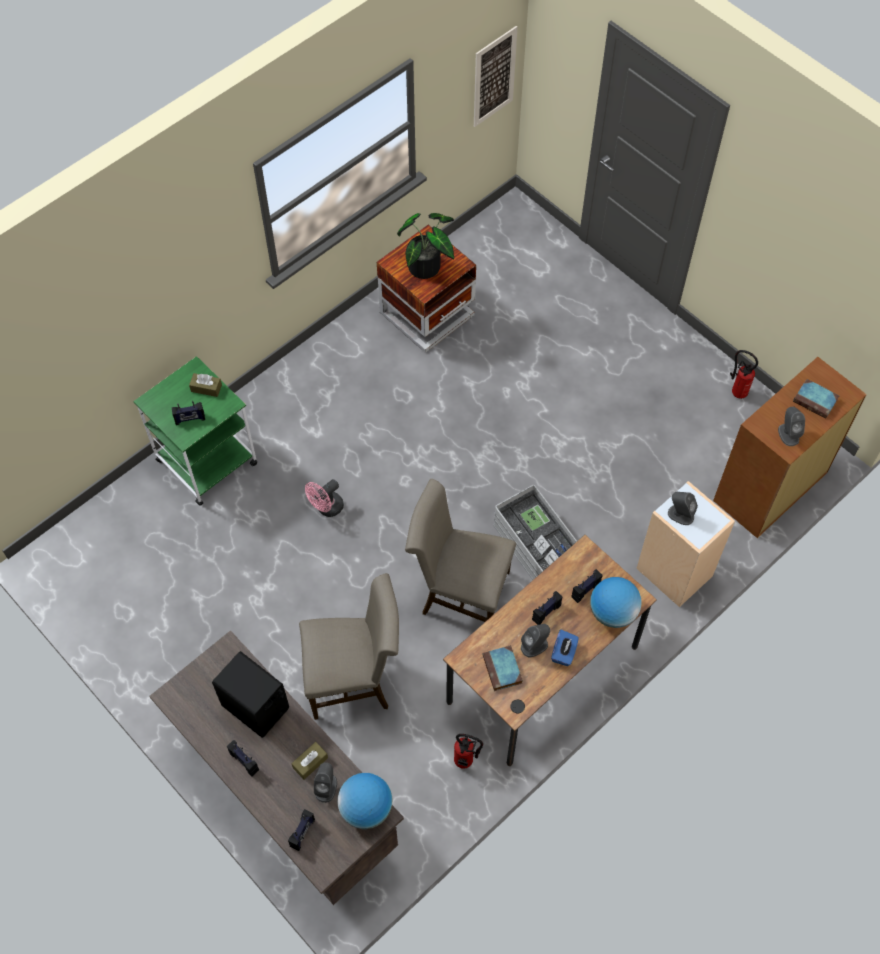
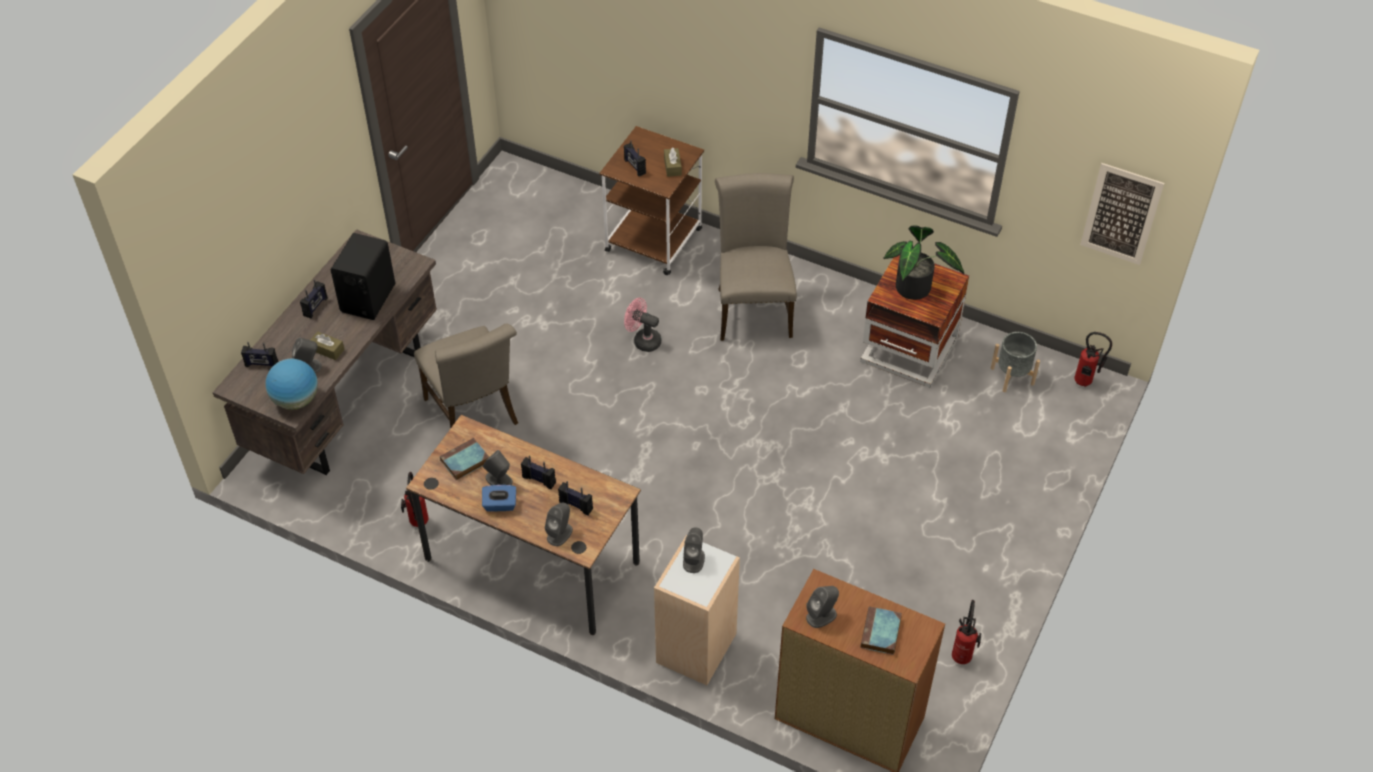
camera: 70 degrees right, 10 degrees down
green cart [133,356,258,506] -> brown cart [599,126,704,275]
beige chair [405,479,516,622] -> beige chair moved to [715,173,797,341]
grey storage box [493,485,577,580] -> none
globe [590,577,642,628] -> grey speaker [545,502,573,546]
none -> grey planter [991,332,1040,392]
none -> fire extinguisher [1074,332,1112,387]

